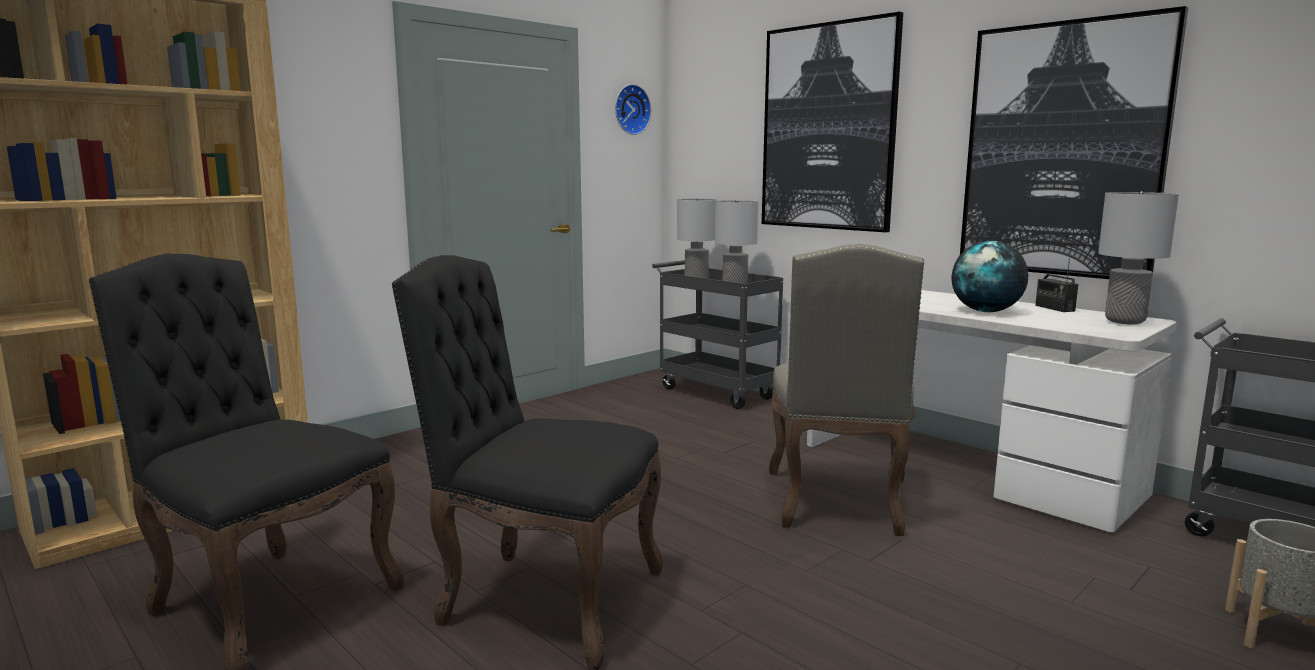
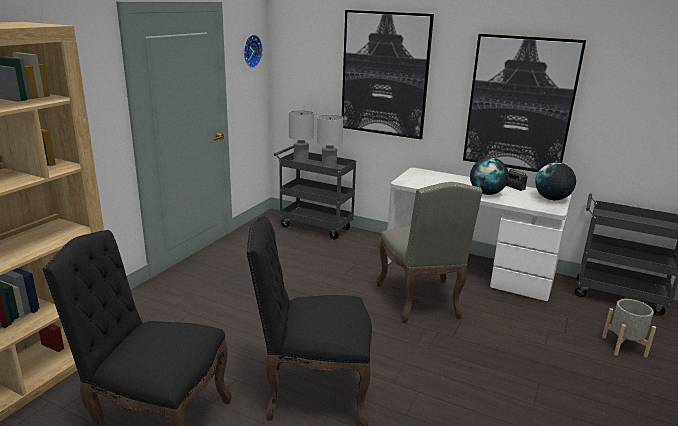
camera: 20 degrees left, 10 degrees up
grey table lamp [1098,191,1179,324] -> globe [535,162,576,200]

